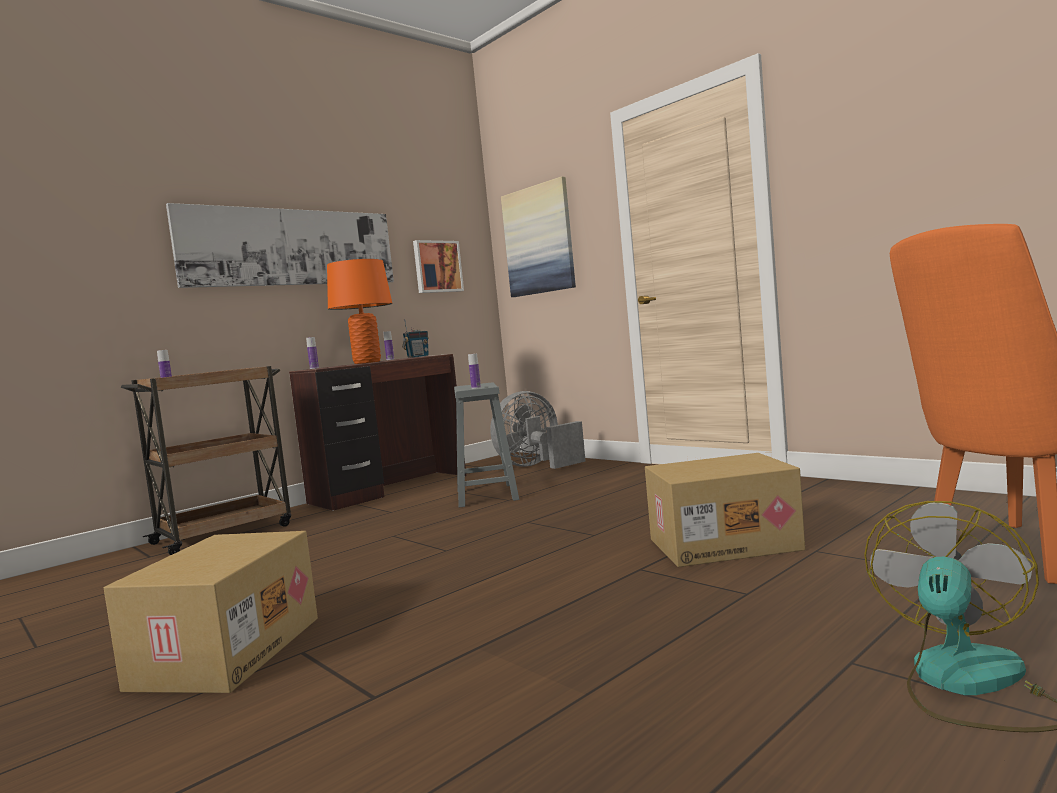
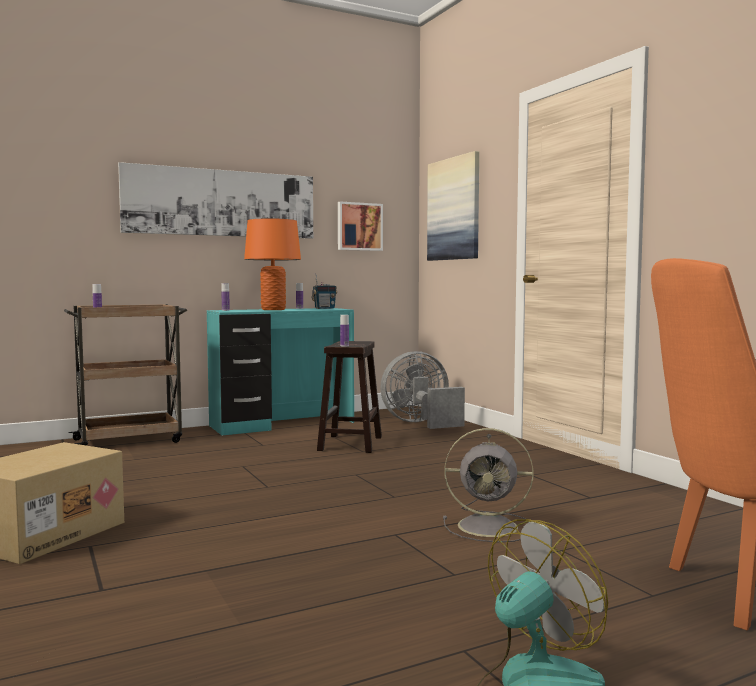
camera: 15 degrees right, 0 degrees up
brown desk [289,354,467,511] -> turquoise desk [207,308,354,436]
grey stool [454,382,519,508] -> brown stool [317,341,382,453]
cardboard box [645,453,805,567] -> grey fan [443,428,533,542]

